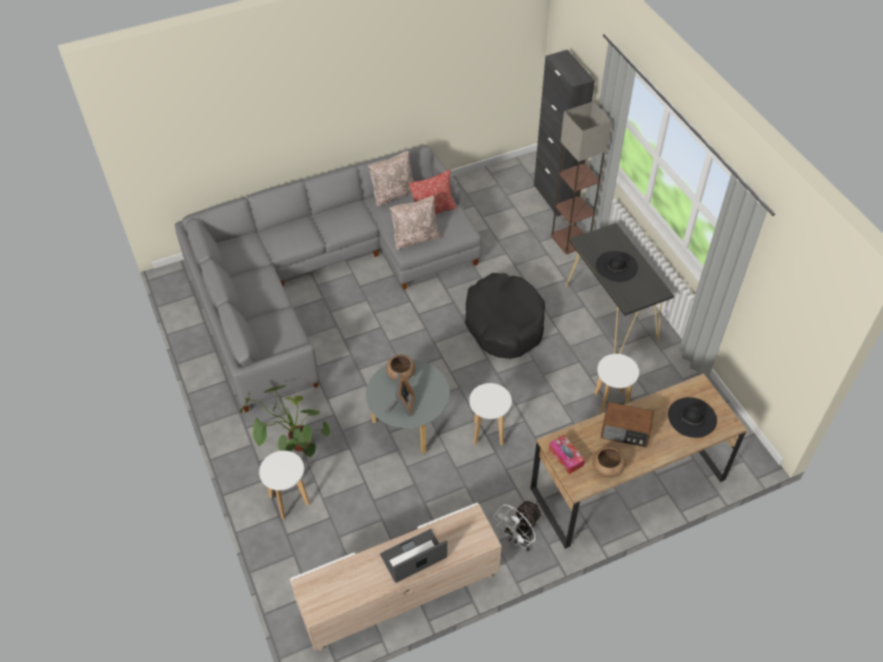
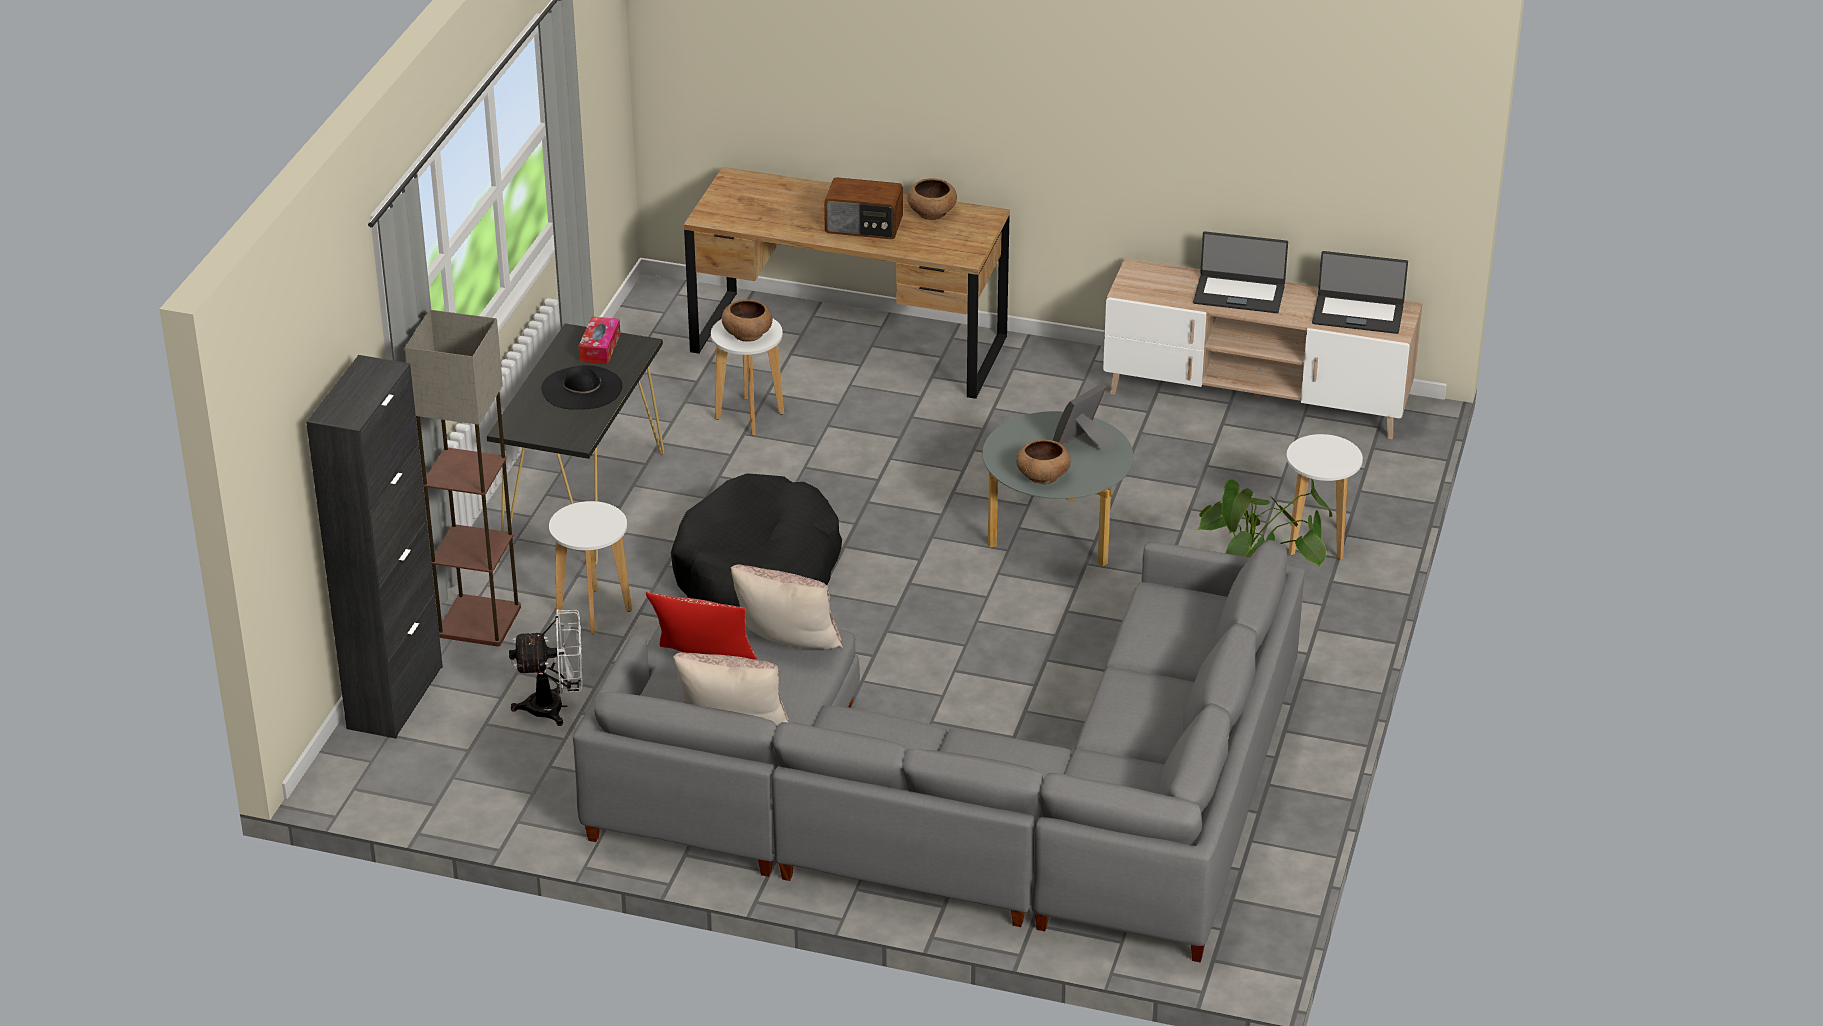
camera: 140 degrees left, 15 degrees down
white stool [469,383,512,446] -> white stool moved to [549,501,632,634]
white fan [493,501,543,551] -> white fan moved to [509,609,583,726]
tissue box [549,435,585,474] -> tissue box moved to [578,317,620,364]
radio [601,402,654,447] -> radio turned 135 degrees clockwise [824,177,903,239]
black hat [668,397,717,438] -> none
none -> brown bowl [722,299,772,342]
none -> laptop [1312,251,1408,334]

